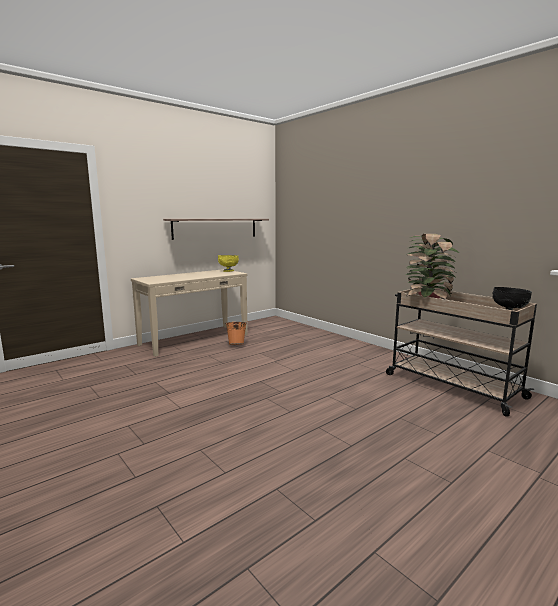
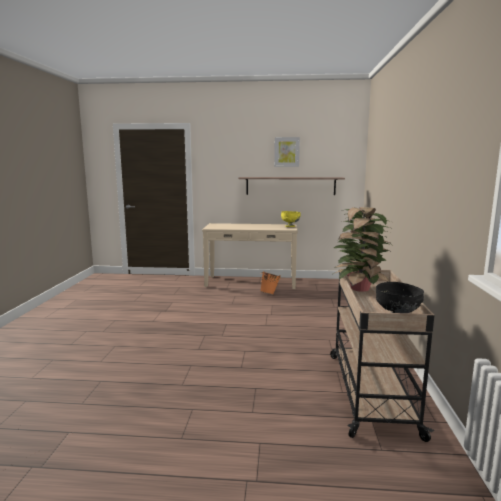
camera: 45 degrees right, 0 degrees up
none -> picture [274,137,300,167]

